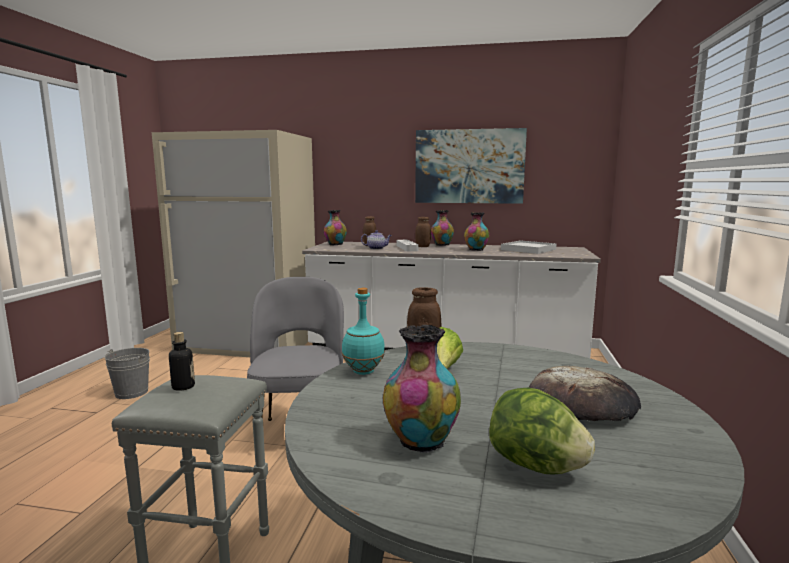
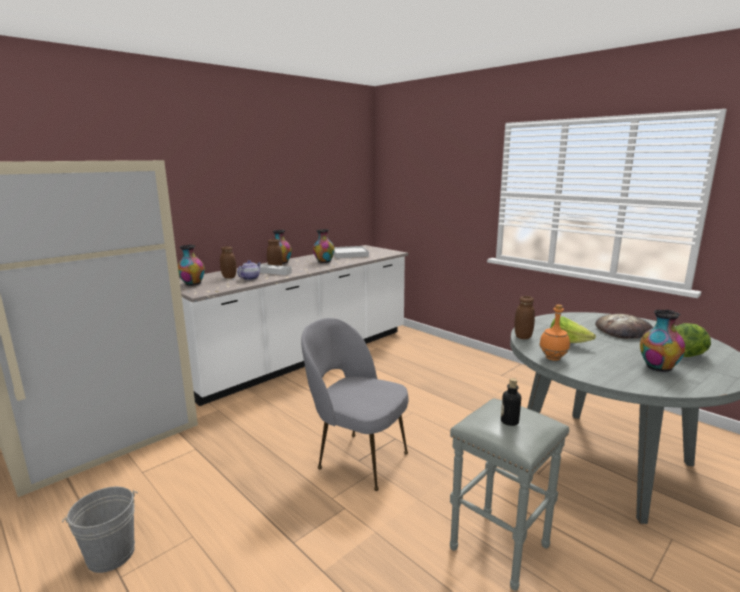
camera: 55 degrees left, 5 degrees up
turquoise bottle [342,288,385,375] -> orange bottle [540,304,570,361]
picture [415,128,527,204] -> none

